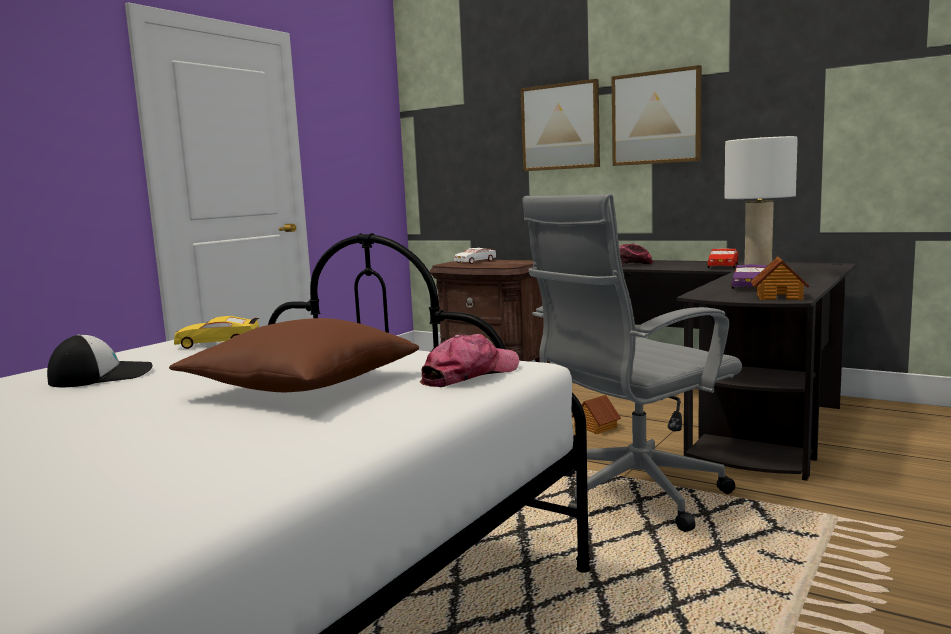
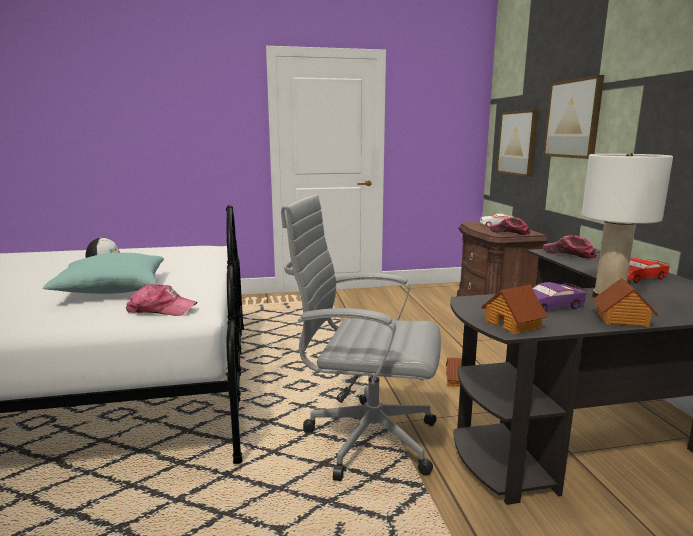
camera: 45 degrees right, 5 degrees up
brown pillow [169,318,419,392] -> turquoise pillow [43,253,164,294]
yellow toy car [174,316,259,349] -> none
picture [611,65,702,166] -> picture moved to [497,109,539,177]
none -> cap [489,217,531,235]
none -> toy house [593,278,659,327]

